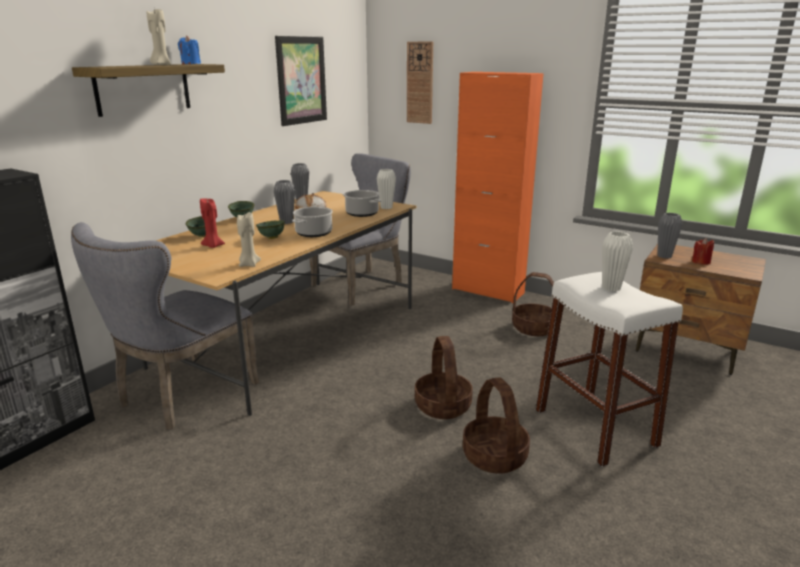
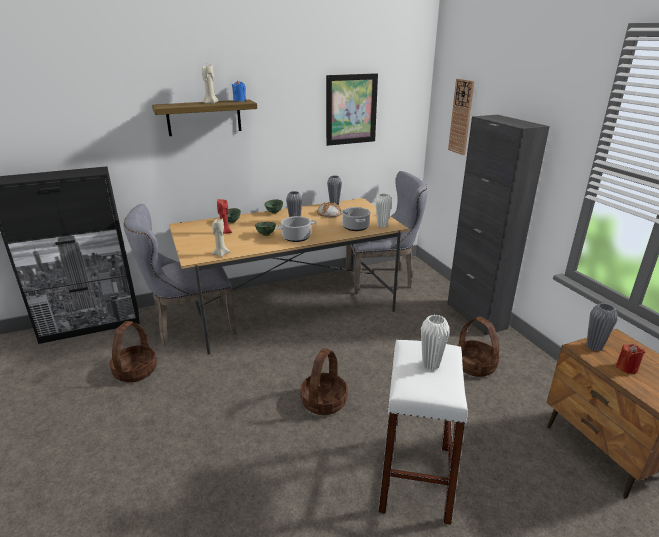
camera: 35 degrees right, 5 degrees up
orange cabinet [452,72,544,303] -> black cabinet [447,115,550,335]
basket [463,377,530,474] -> basket moved to [109,321,157,382]

